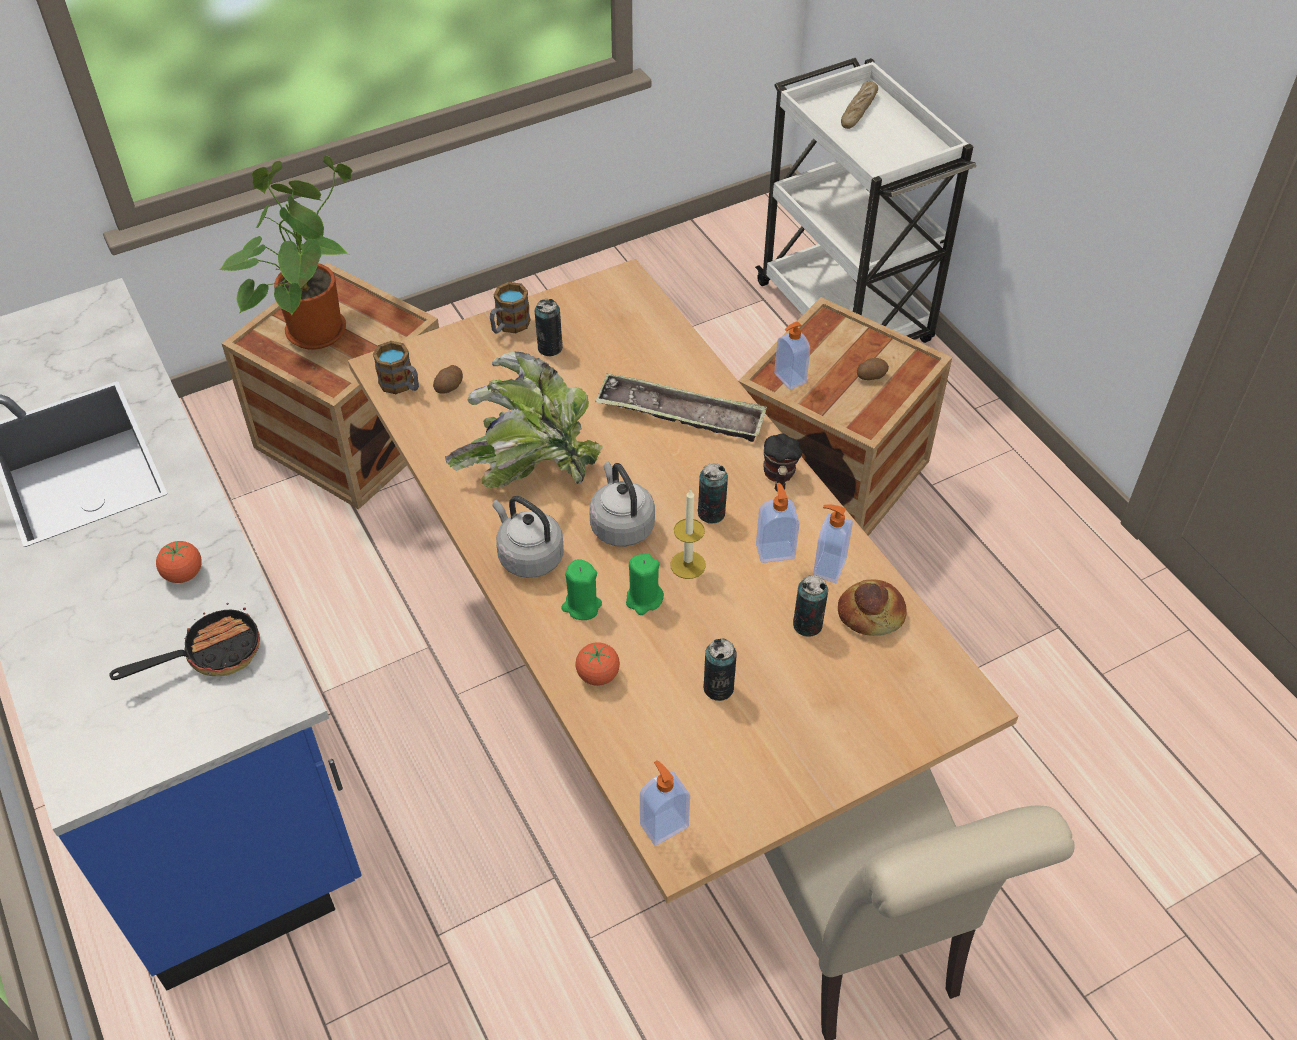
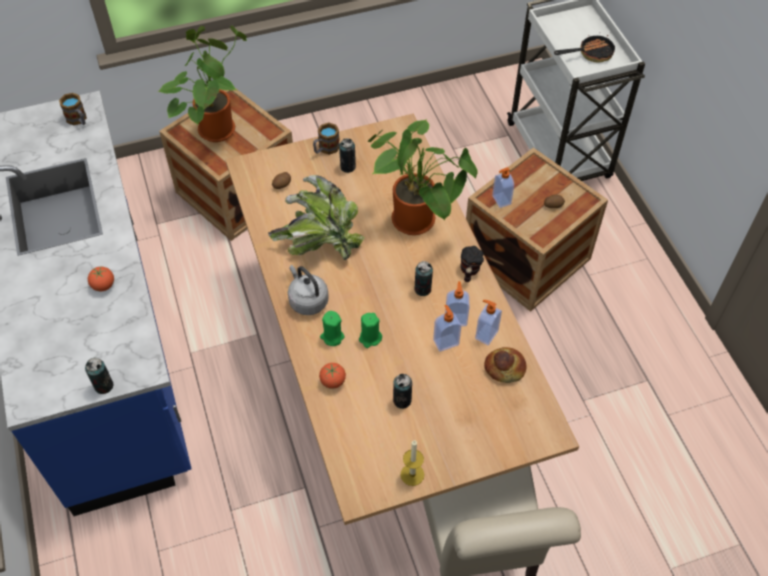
camera: 10 degrees right, 5 degrees up
frying pan [109,603,260,680] -> frying pan moved to [554,32,615,63]
mug [373,341,419,394] -> mug moved to [59,93,87,125]
grey kettle [589,462,655,547] -> none
tray [595,374,767,442] -> potted plant [368,119,478,235]
soap dispenser [640,760,690,846] -> soap dispenser moved to [433,305,461,352]
candle [670,489,706,579] -> candle moved to [400,440,424,486]
can [793,575,828,637] -> can moved to [85,358,113,394]
bread [841,81,878,129] -> none

